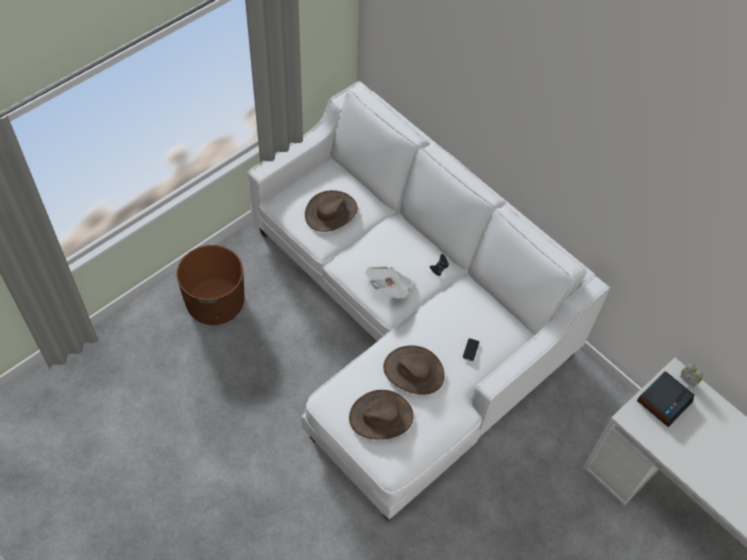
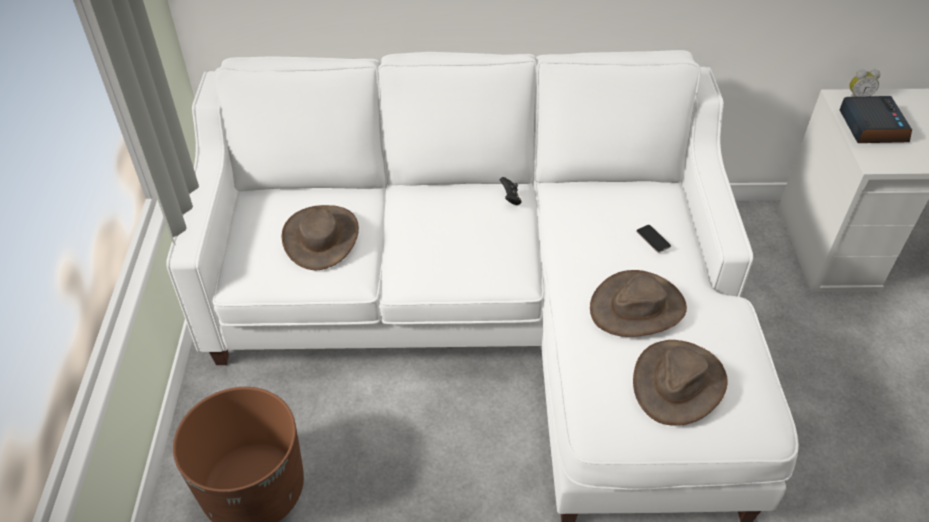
camera: 45 degrees left, 10 degrees down
newspaper [366,266,415,299] -> none

